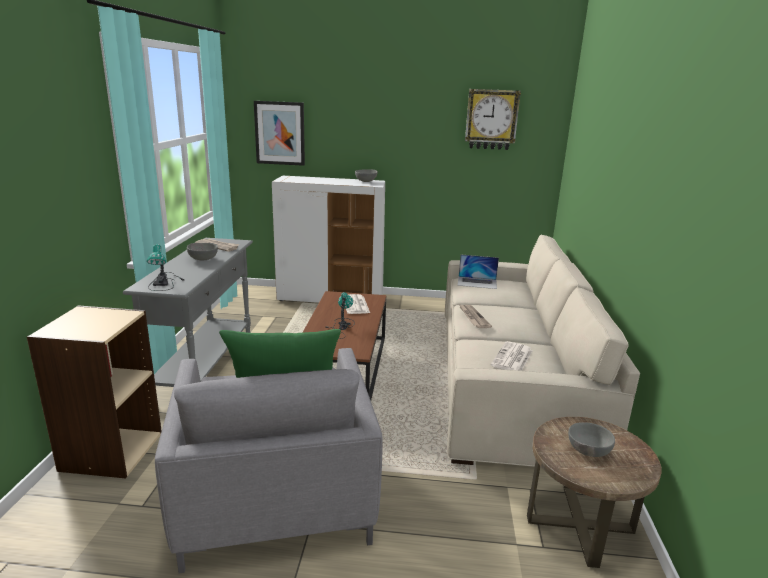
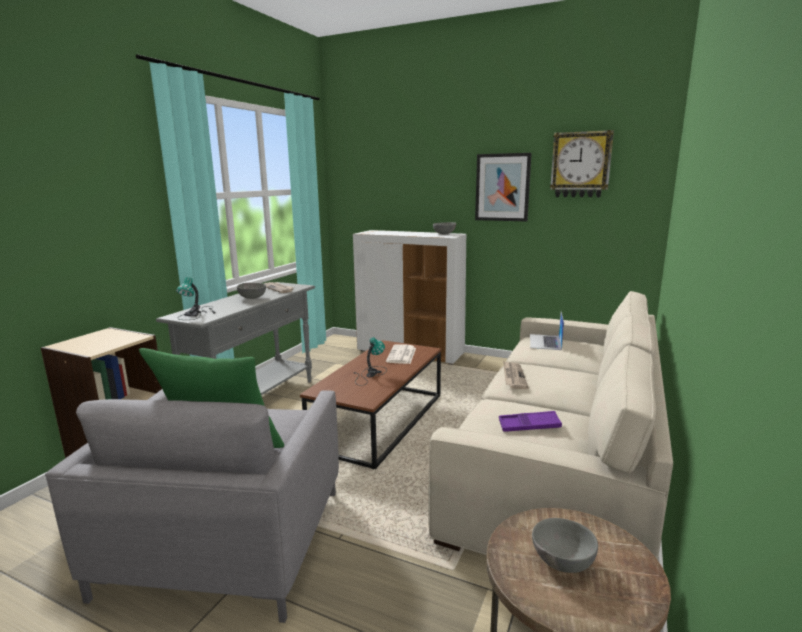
camera: 20 degrees right, 5 degrees down
picture [254,101,305,166] -> picture moved to [475,153,532,222]
laptop [457,254,499,289] -> laptop turned 75 degrees clockwise [530,312,564,350]
newspaper [491,341,533,371] -> purple tray [499,411,562,432]

